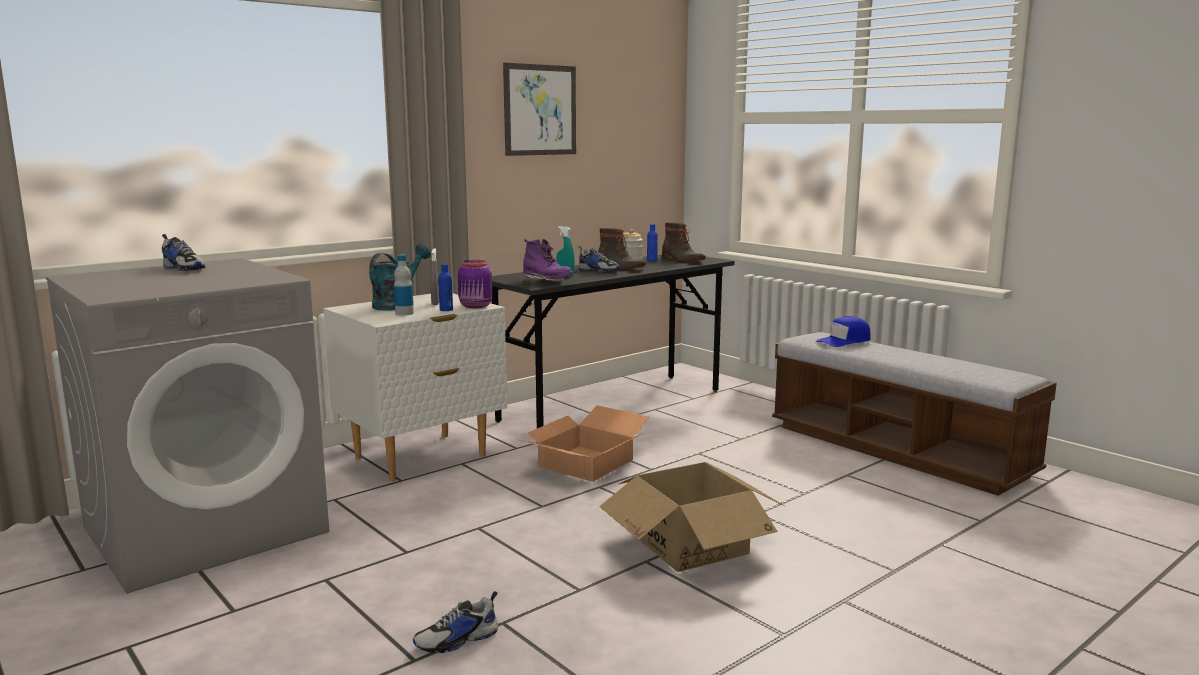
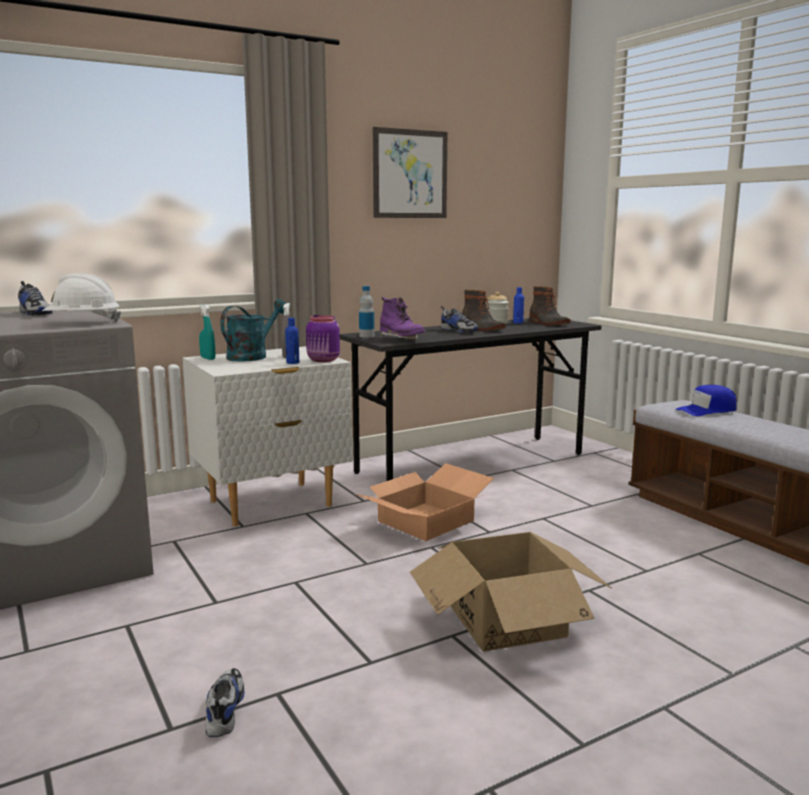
camera: 10 degrees right, 0 degrees up
bottle [394,255,414,316] -> bottle moved to [359,286,374,337]
shoe [413,591,498,653] -> shoe turned 105 degrees clockwise [205,668,245,737]
turquoise spray bottle [556,226,575,277] -> turquoise spray bottle moved to [199,304,215,360]
none -> white hard hat [42,273,121,322]

